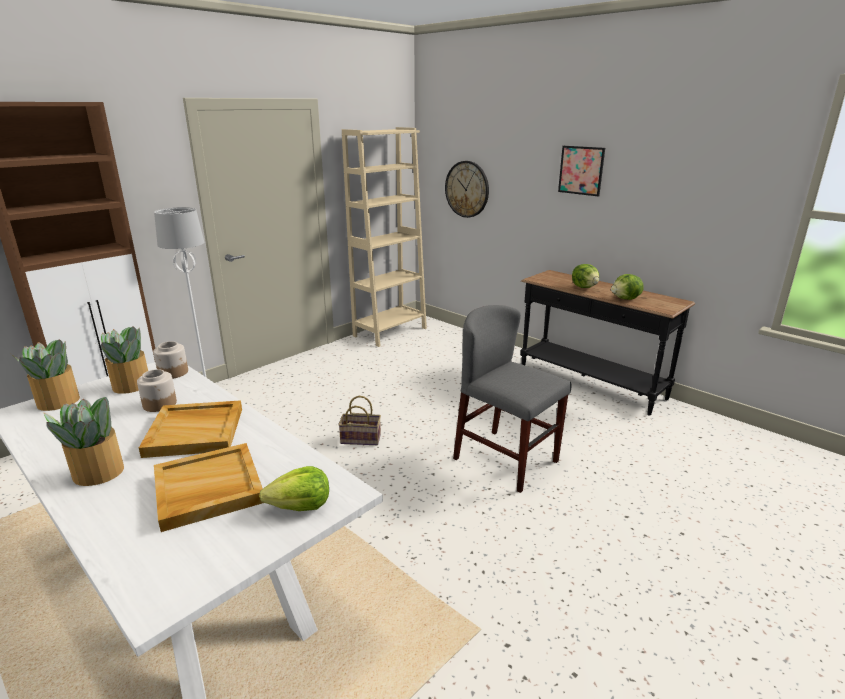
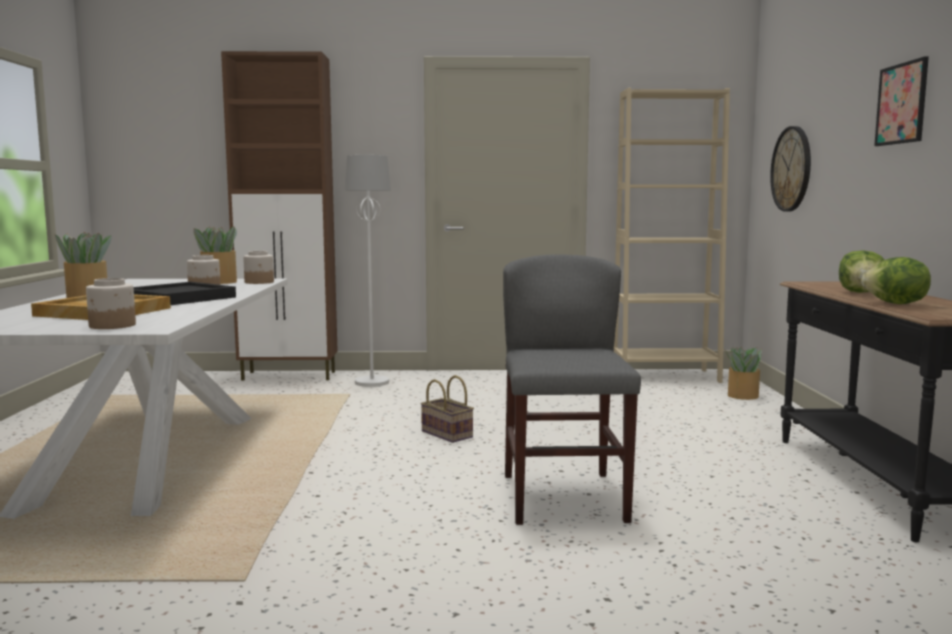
camera: 45 degrees right, 15 degrees down
potted plant [11,339,80,411] -> potted plant moved to [724,347,762,400]
beige tray [139,400,242,458] -> black tray [133,282,236,305]
lettuce [259,466,329,511] -> jar [86,278,136,329]

